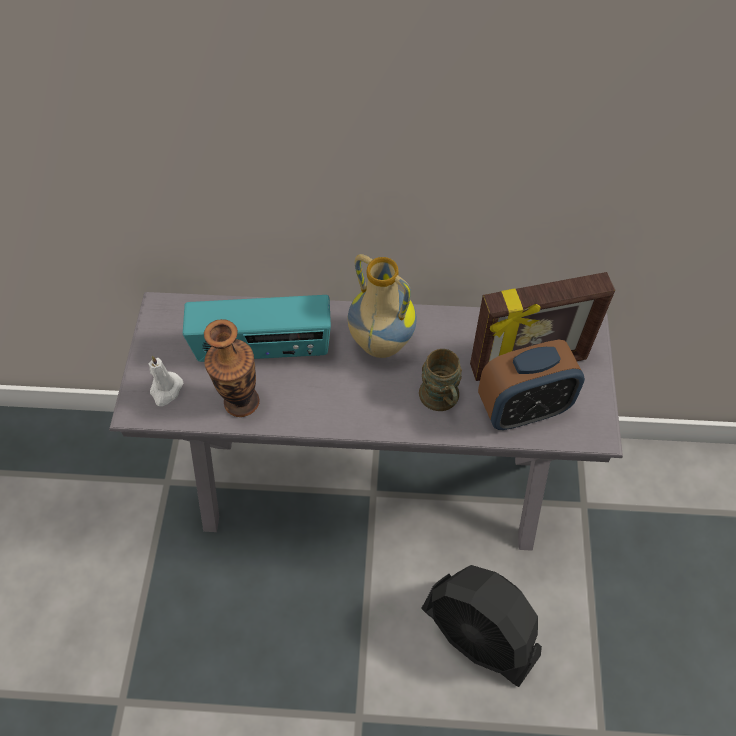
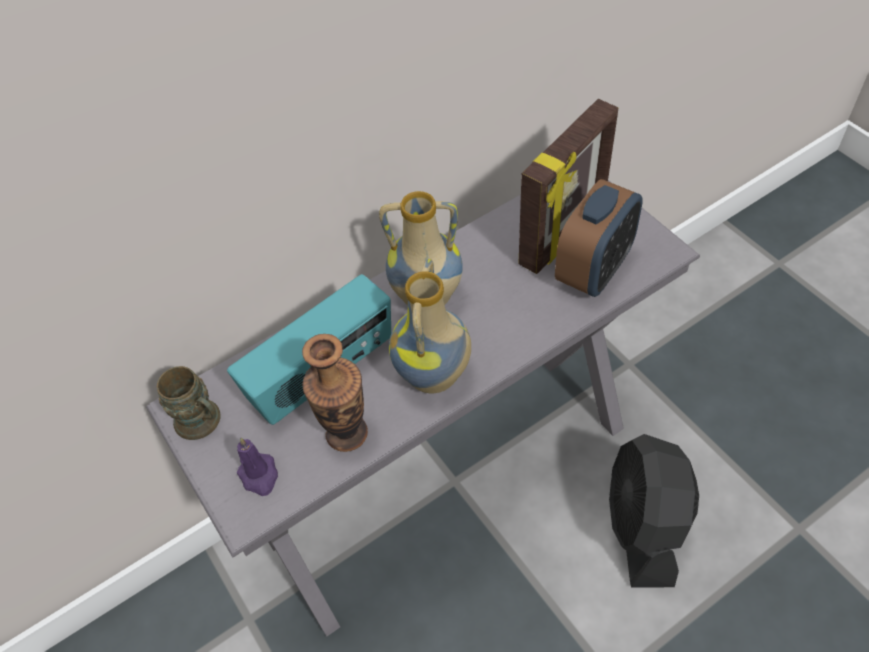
camera: 35 degrees left, 5 degrees down
white candle [149,356,183,406] -> purple candle [237,437,278,496]
brown mug [419,349,462,411] -> brown mug moved to [157,366,221,440]
black fan [421,565,542,687] -> black fan turned 90 degrees clockwise [609,434,699,587]
none -> vase [389,259,471,393]

